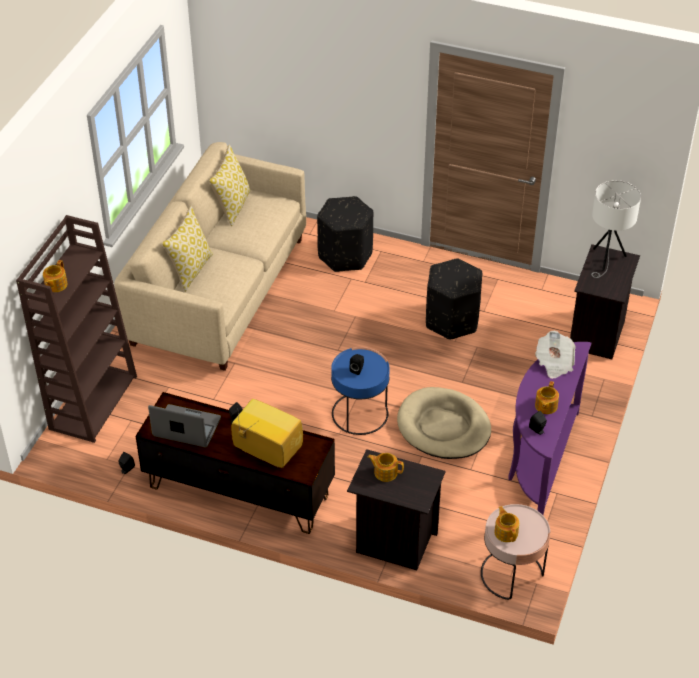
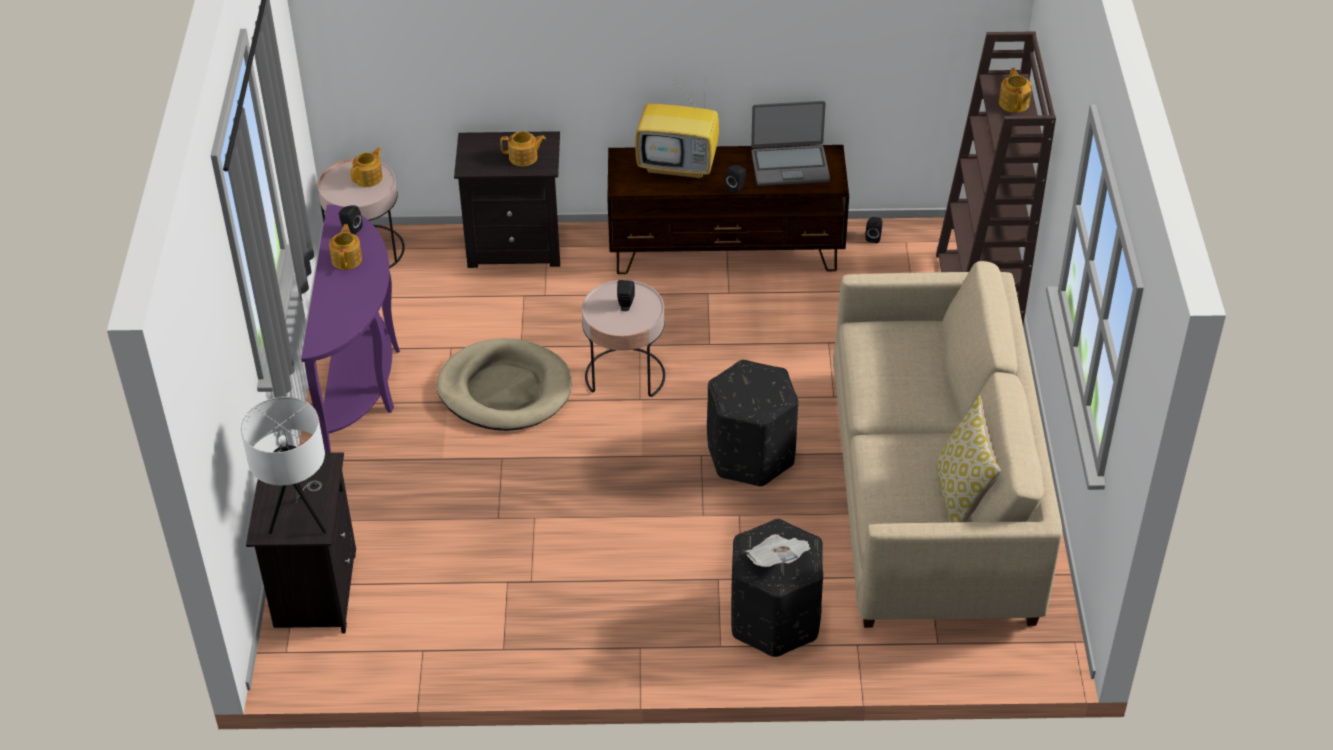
camera: 160 degrees right, 0 degrees up
pillow [162,206,213,292] -> none
blue side table [331,347,389,435] -> pink side table [582,280,665,397]
black ottoman [426,258,482,340] -> black ottoman moved to [707,360,798,487]
teapot [494,506,519,542] -> teapot turned 105 degrees counterclockwise [350,147,383,187]
newspaper [535,331,576,379] -> newspaper moved to [746,534,811,567]

